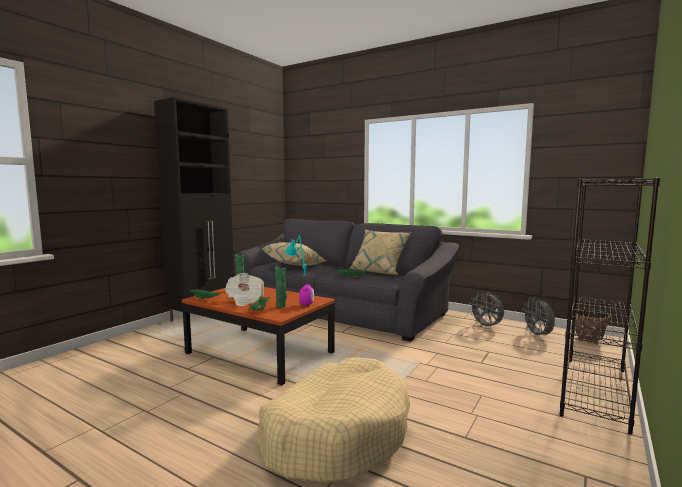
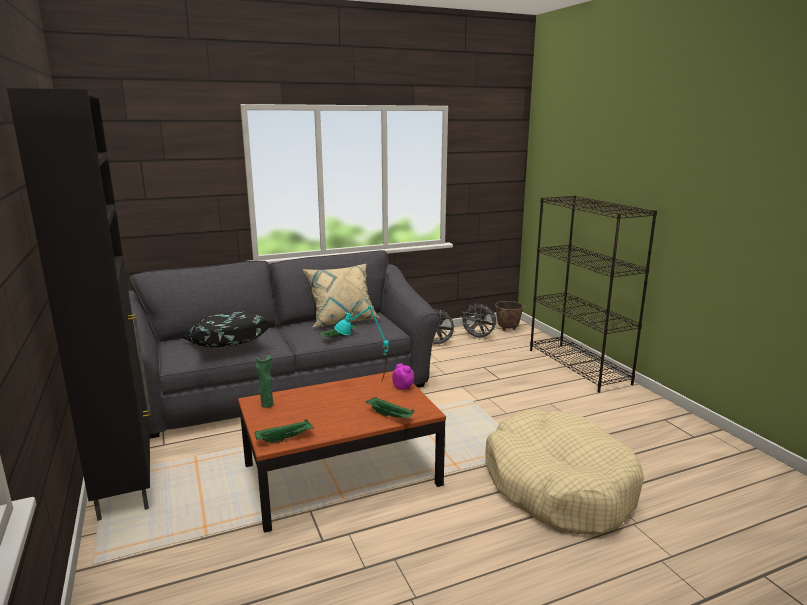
camera: 55 degrees left, 10 degrees up
newspaper [224,273,264,306] -> none
beige pillow [262,242,326,266] -> black pillow [181,311,274,348]
green vase [275,266,287,308] -> none

